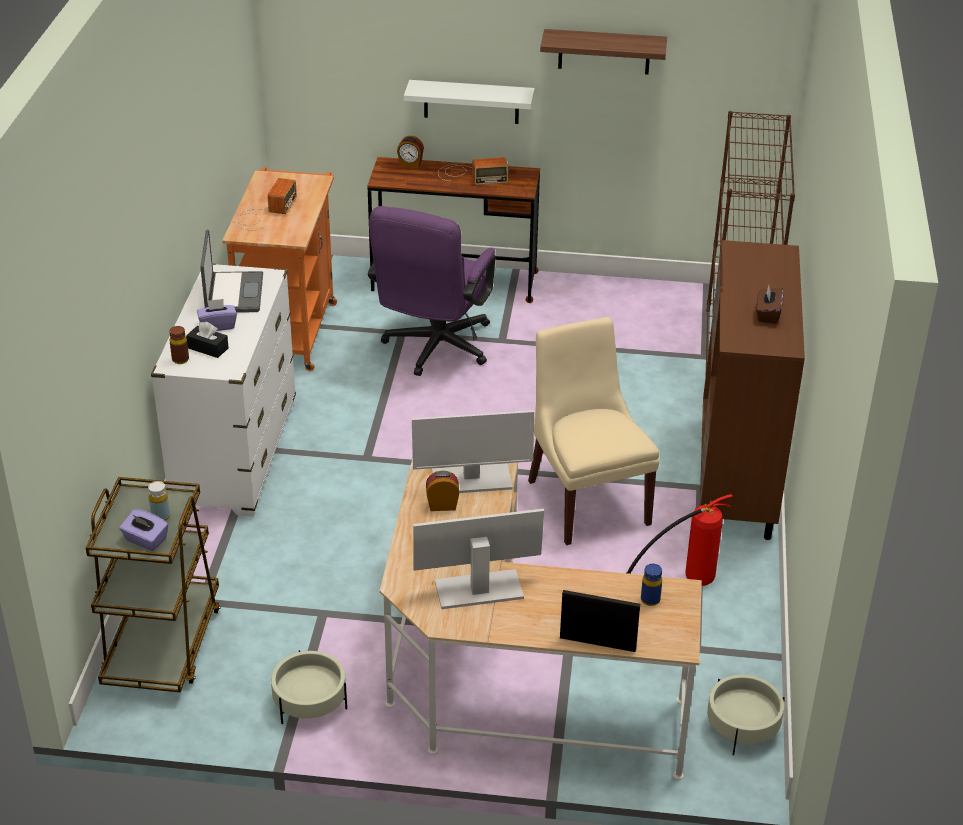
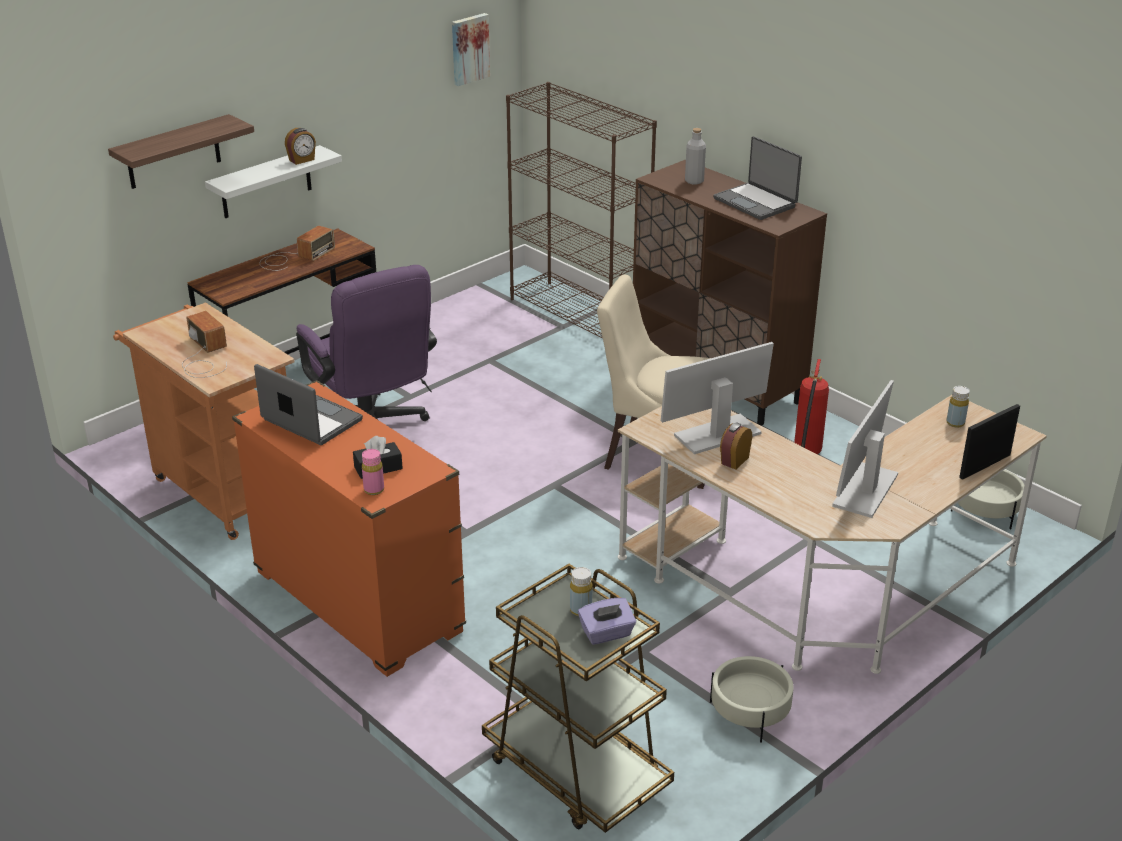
camera: 50 degrees left, 5 degrees down
white dresser [151,263,296,517] -> orange dresser [232,380,466,677]
brown bottle [169,326,189,364] -> pink bottle [362,449,384,495]
purple tissue box [197,299,237,331] -> none
alarm clock [397,136,424,168] -> alarm clock moved to [285,128,316,165]
monitor [412,410,534,493] -> monitor turned 150 degrees counterclockwise [661,342,774,454]
shelf [540,29,667,74] -> shelf moved to [108,114,254,189]
blue bottle [641,564,662,606] -> yellow bottle [946,386,970,428]
brown tissue box [756,285,784,324] -> laptop [713,136,802,220]
none -> picture [452,13,490,86]
none -> grey bottle [685,128,706,184]

